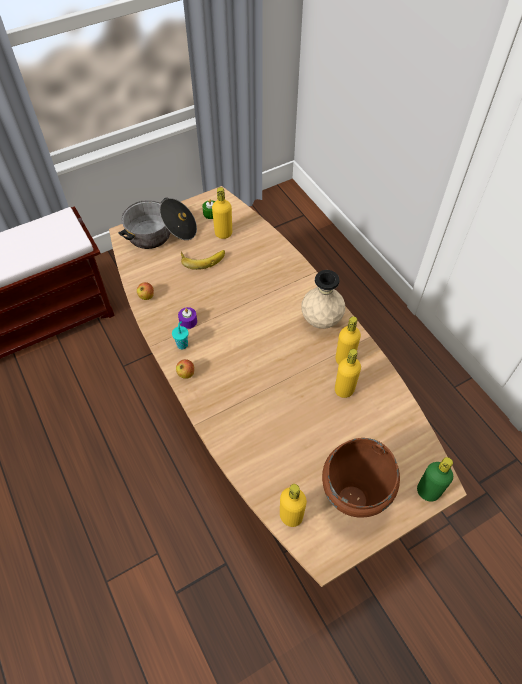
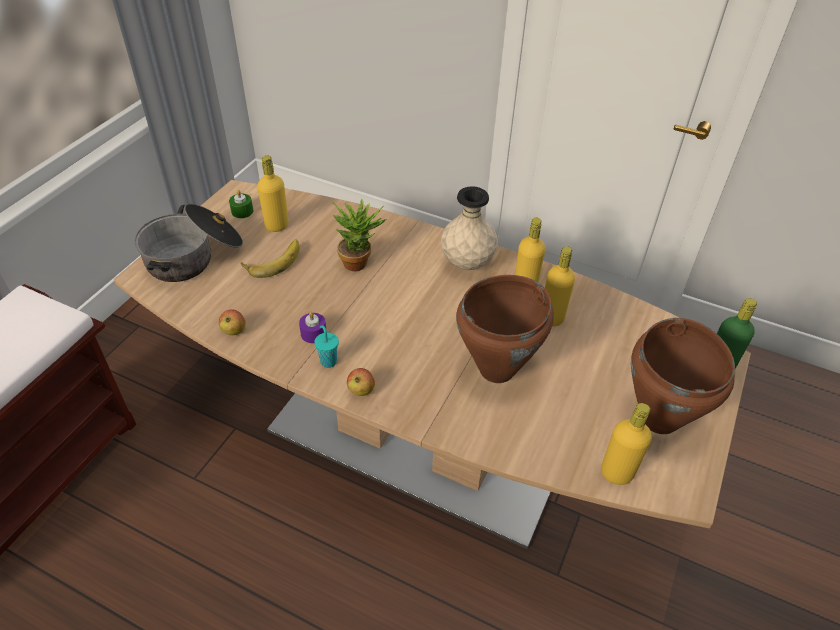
camera: 35 degrees left, 10 degrees down
none -> potted plant [331,199,386,271]
none -> brown cooking pot [456,275,554,383]

